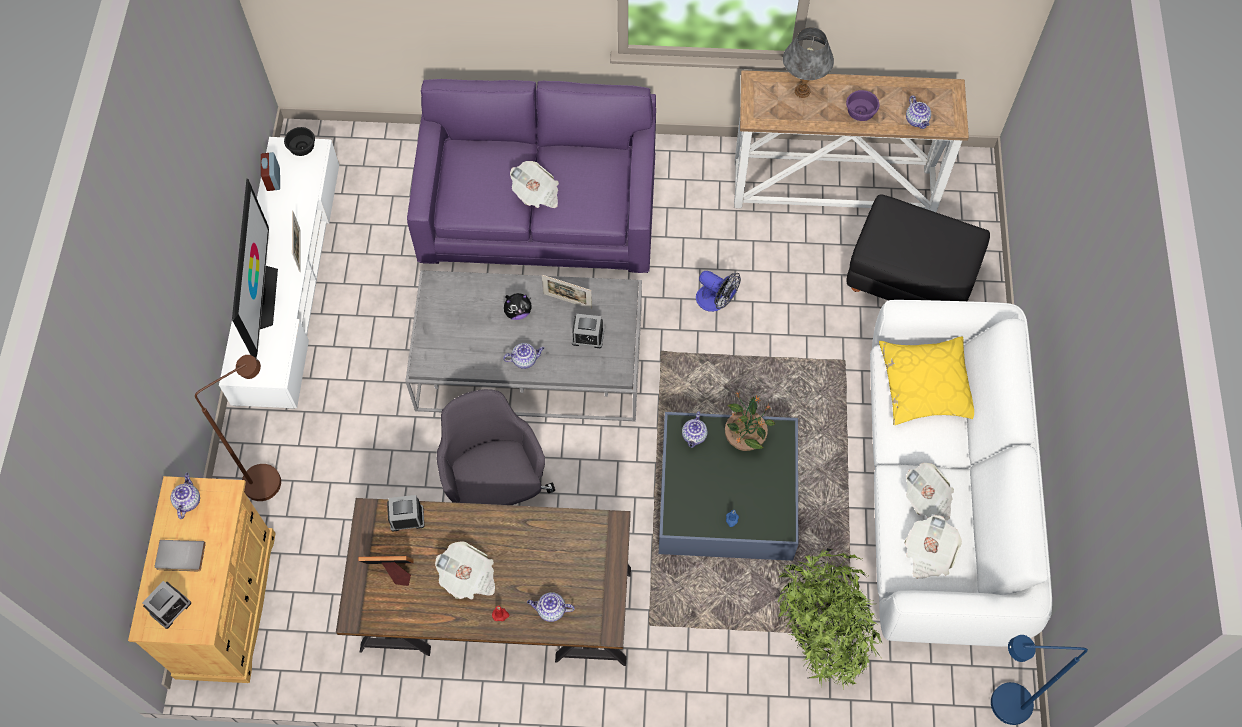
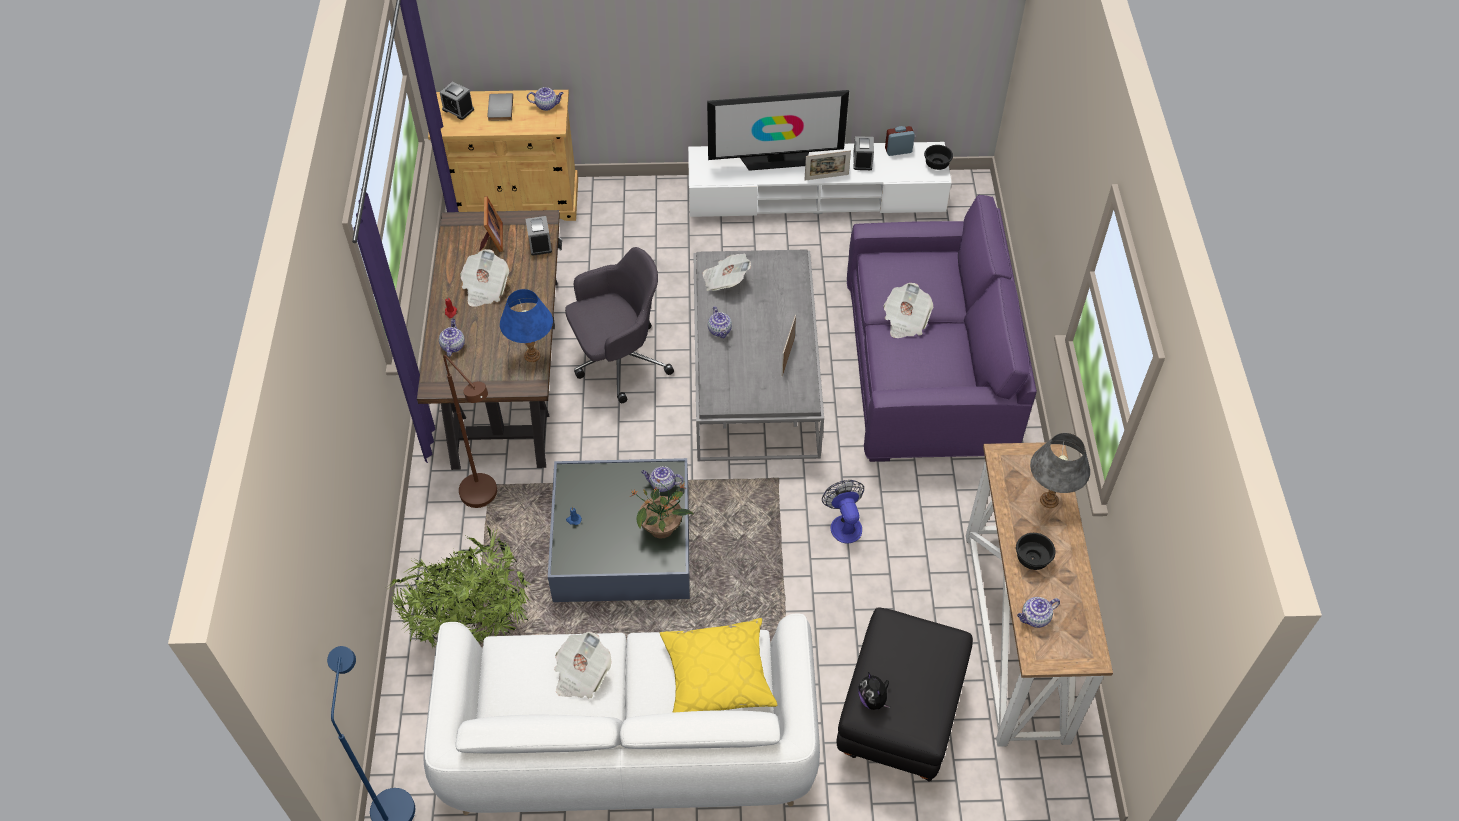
camera: 85 degrees right, 10 degrees down
brown floor lamp [195,355,281,501] -> brown floor lamp moved to [443,355,497,508]
plush toy [504,293,532,320] -> plush toy moved to [858,672,890,710]
alarm clock [572,314,604,348] -> alarm clock moved to [853,136,874,170]
fan [696,271,741,312] -> fan turned 135 degrees clockwise [822,480,864,543]
purple bowl [846,90,880,121] -> black bowl [1016,533,1056,570]
newspaper [904,515,962,579] -> newspaper moved to [702,254,751,291]
none -> blue table lamp [500,289,553,362]

